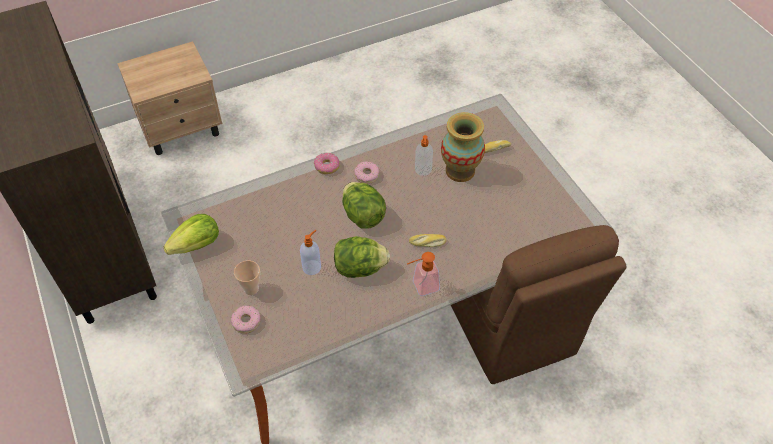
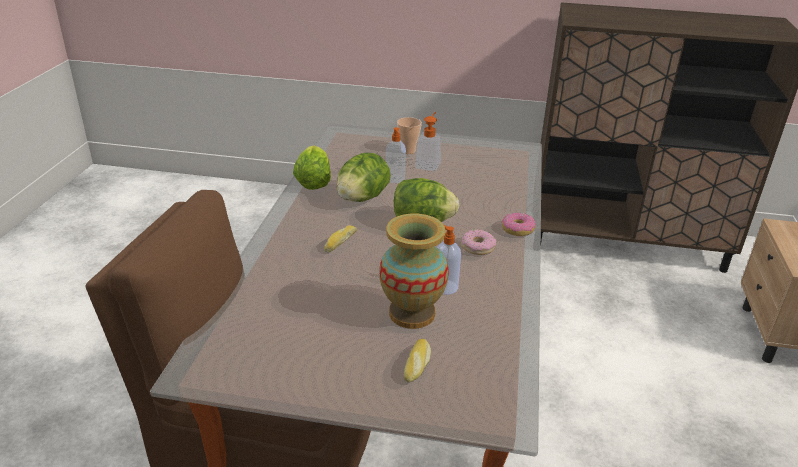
camera: 125 degrees right, 20 degrees down
lettuce [164,214,219,255] -> lettuce moved to [293,145,331,190]
donut [231,305,261,333] -> none
soap dispenser [407,252,440,296] -> soap dispenser moved to [415,112,441,171]

